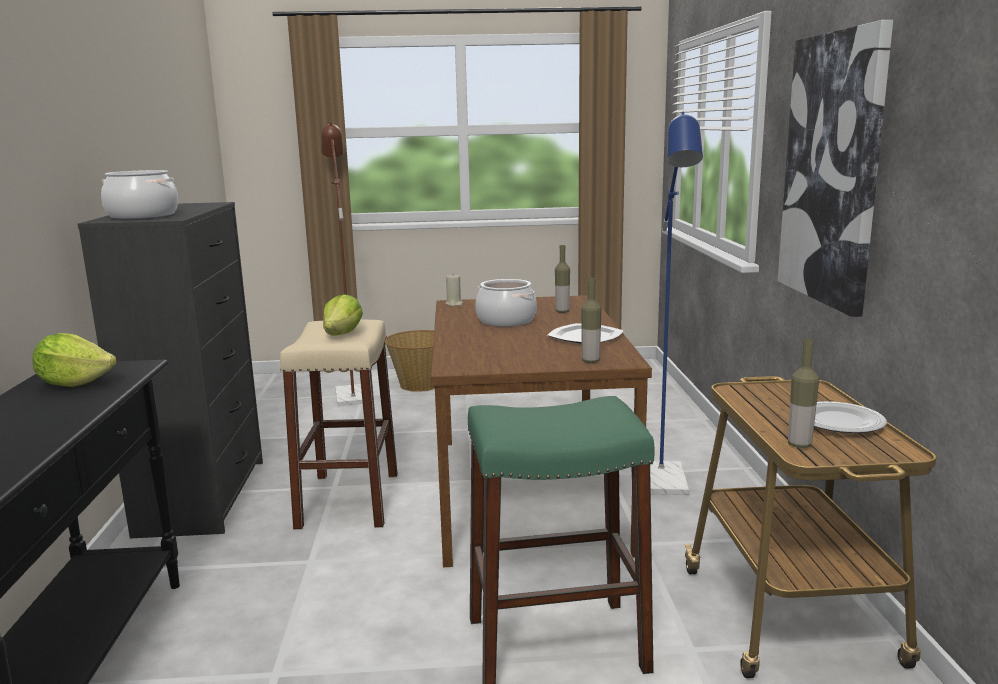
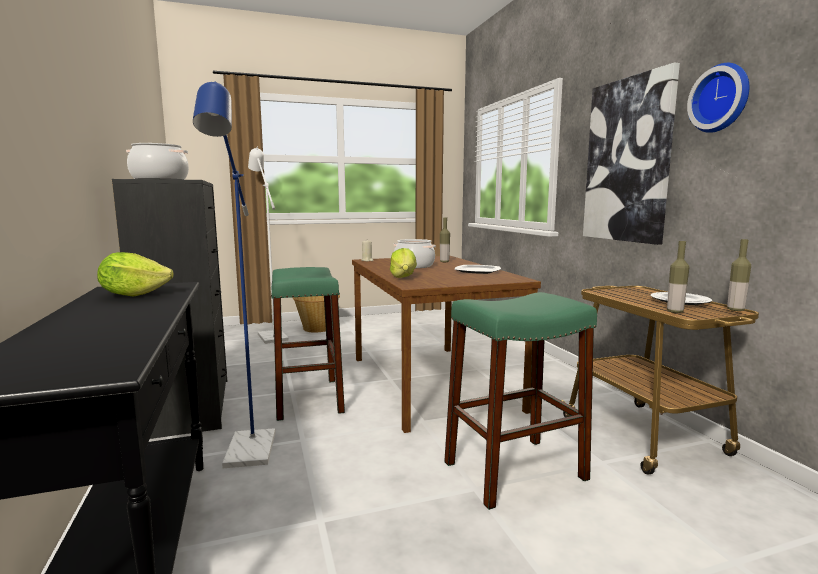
camera: 15 degrees left, 5 degrees down
beige stool [280,319,398,530] -> green stool [271,267,345,421]
brown floor lamp [321,122,362,406] -> white floor lamp [248,147,289,344]
lettuce [323,294,363,336] -> lettuce moved to [390,248,417,278]
bottle [581,278,601,363] -> bottle moved to [727,239,751,311]
blue floor lamp [650,112,703,495] -> blue floor lamp moved to [193,82,275,468]
none -> wall clock [687,63,749,133]

